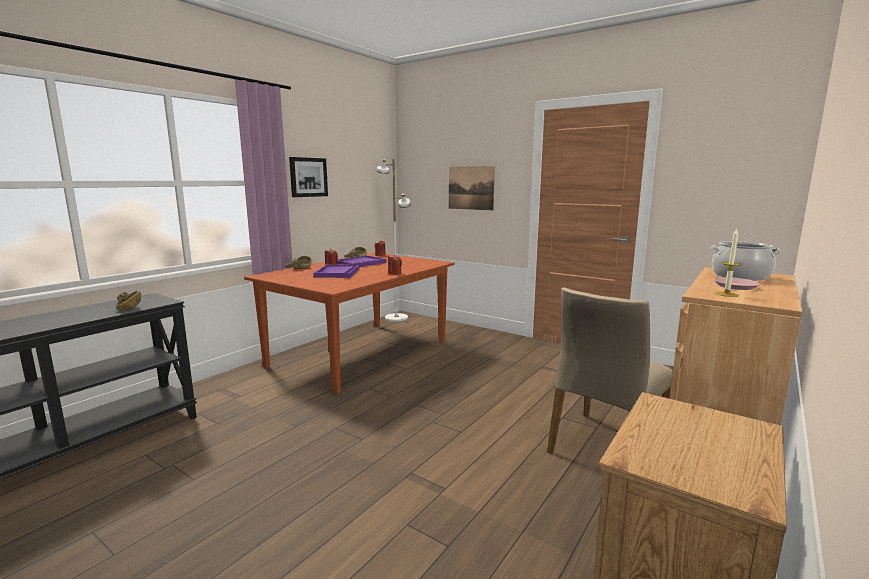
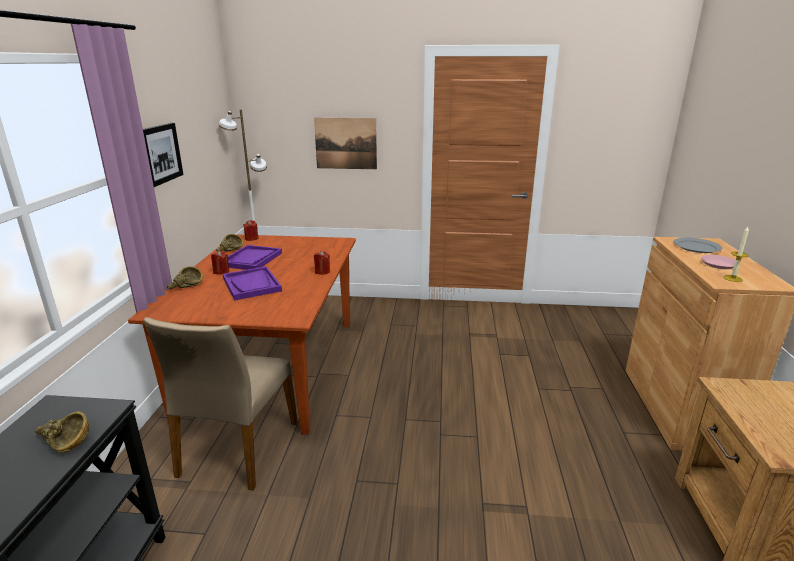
camera: 30 degrees left, 10 degrees up
beige chair [547,287,673,454] -> beige chair moved to [144,317,298,490]
cooking pot [711,241,781,281] -> grey plate [673,237,722,253]

